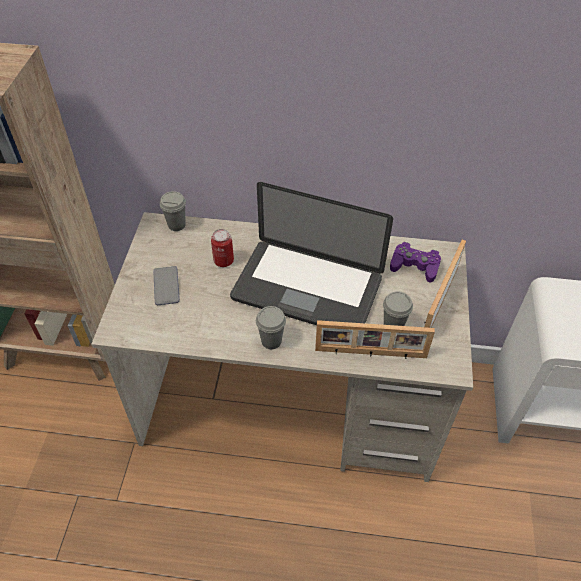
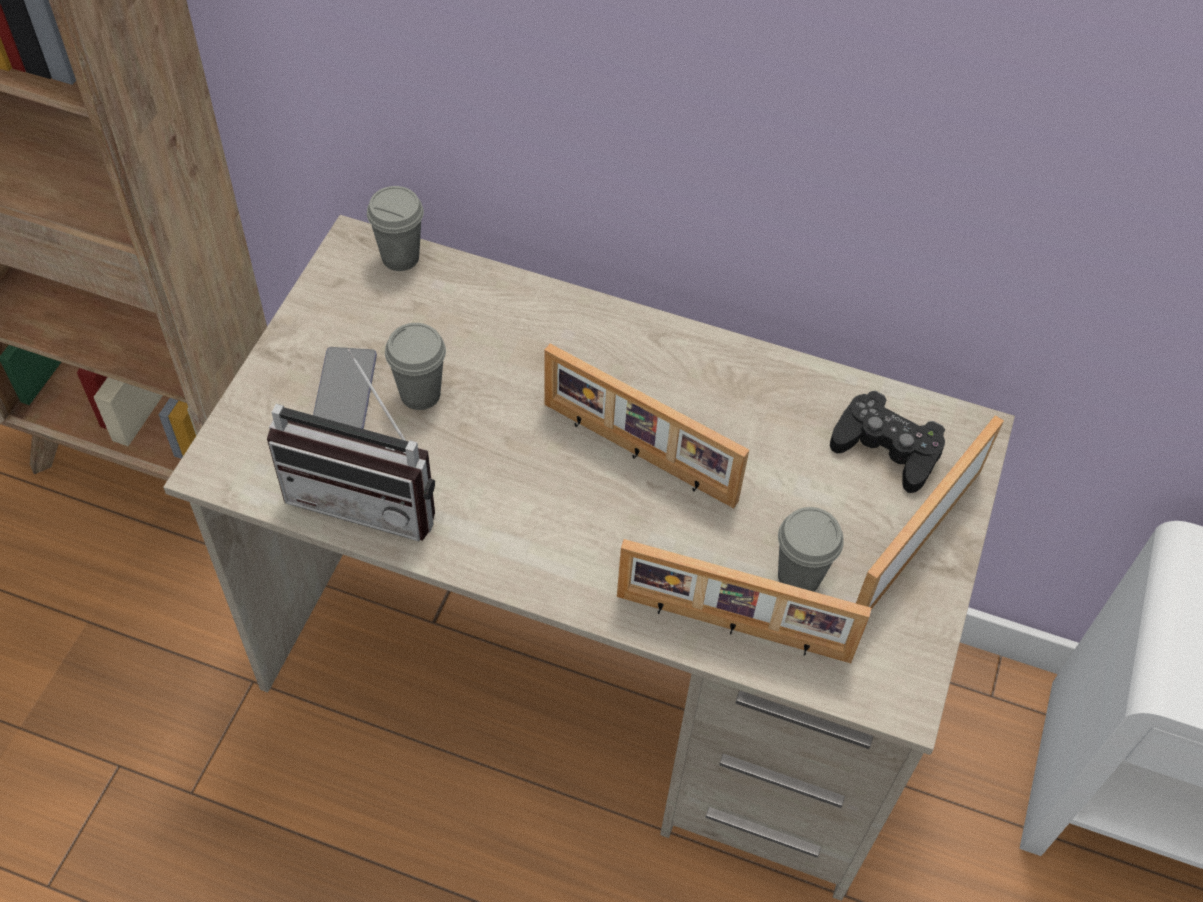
camera: 10 degrees right, 5 degrees up
can [211,229,234,267] -> none
laptop [230,182,393,325] -> picture frame [544,344,749,508]
grey cup [256,306,286,349] -> grey cup moved to [385,323,446,410]
purple game controller [390,242,441,283] -> black game controller [830,391,945,493]
none -> radio [267,349,435,541]

